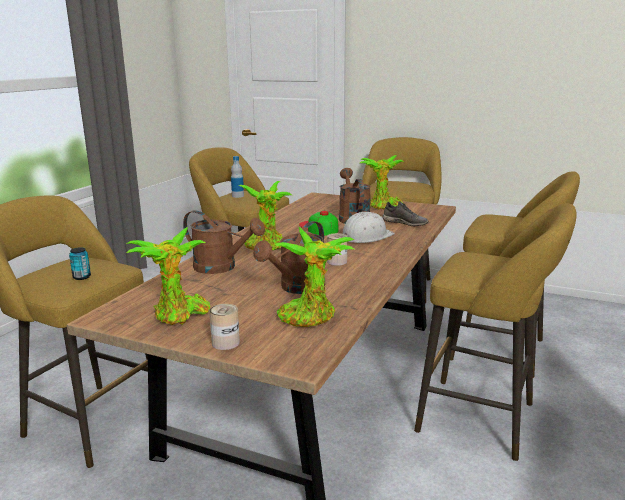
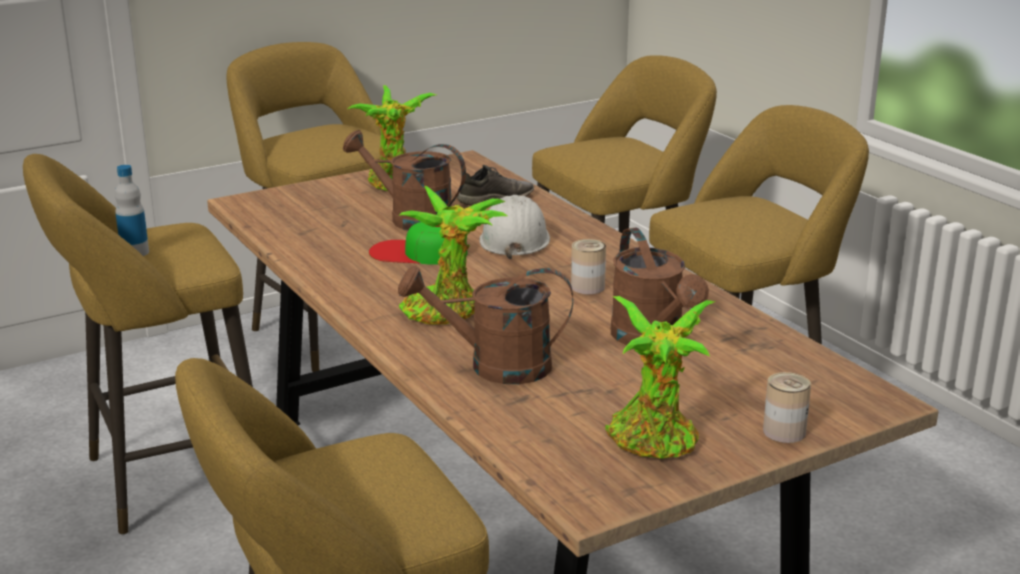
camera: 55 degrees left, 5 degrees up
can [69,247,91,280] -> none
brown watering can [183,210,265,274] -> brown watering can turned 150 degrees counterclockwise [398,266,573,384]
potted plant [275,227,355,327] -> none

